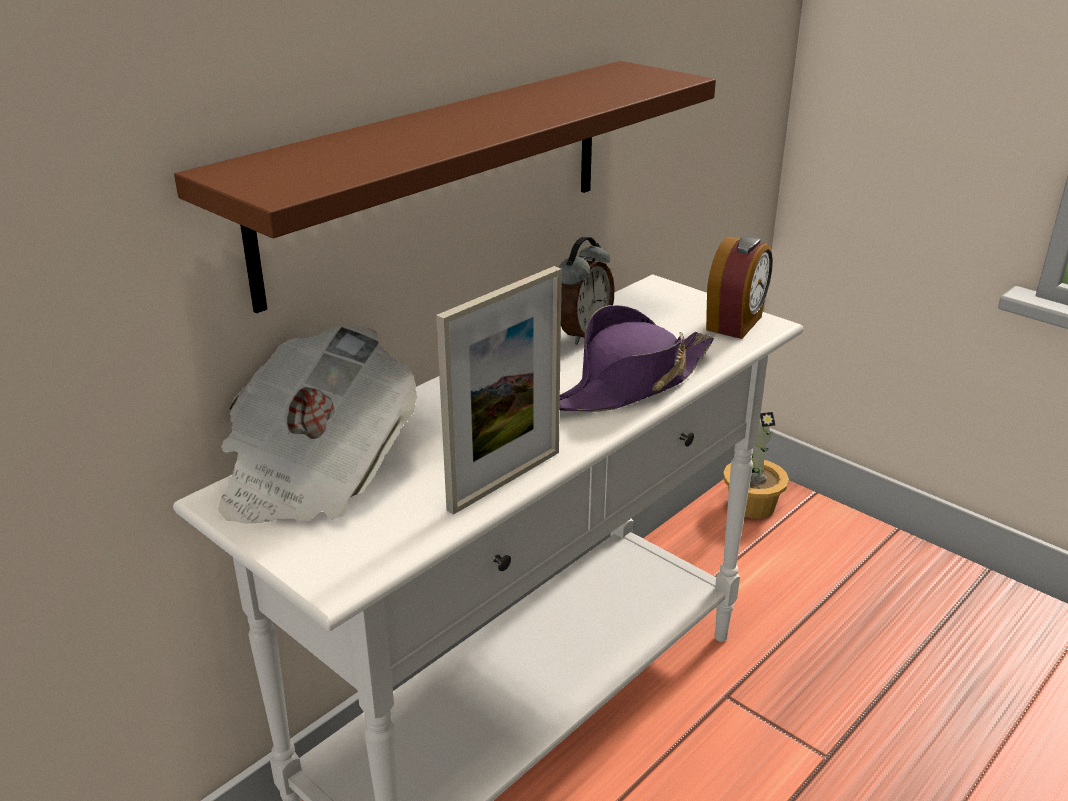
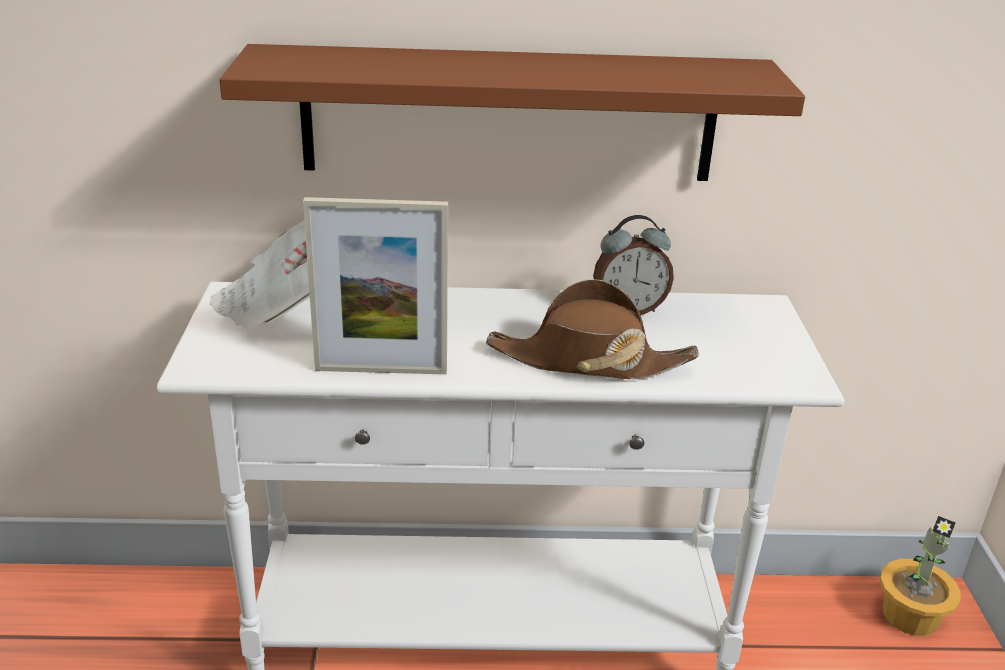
camera: 45 degrees right, 0 degrees up
purple hat [560,305,714,412] -> brown hat [486,279,699,379]
alarm clock [706,236,773,339] -> none

